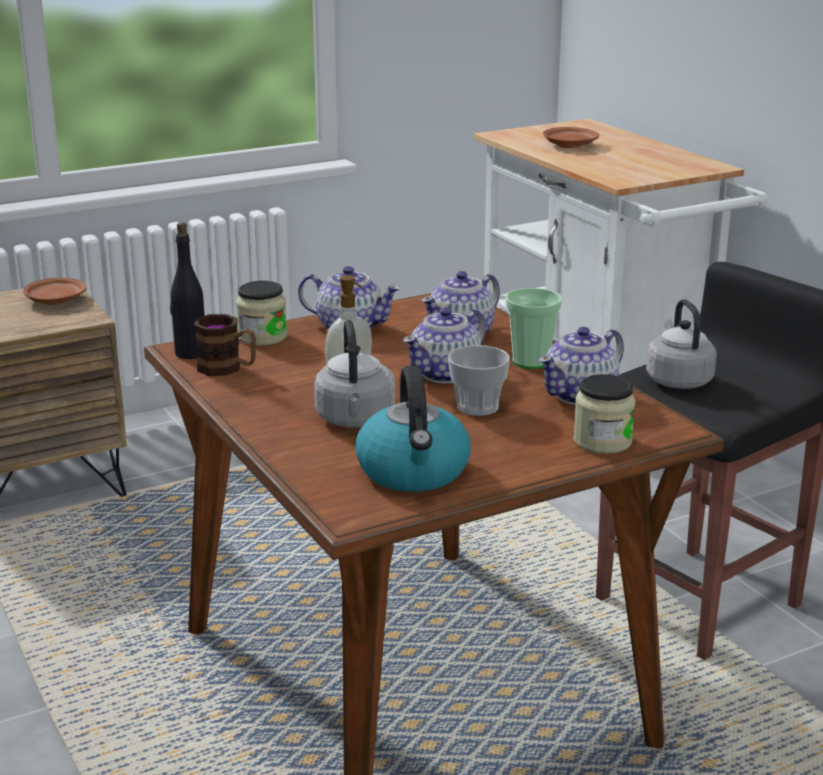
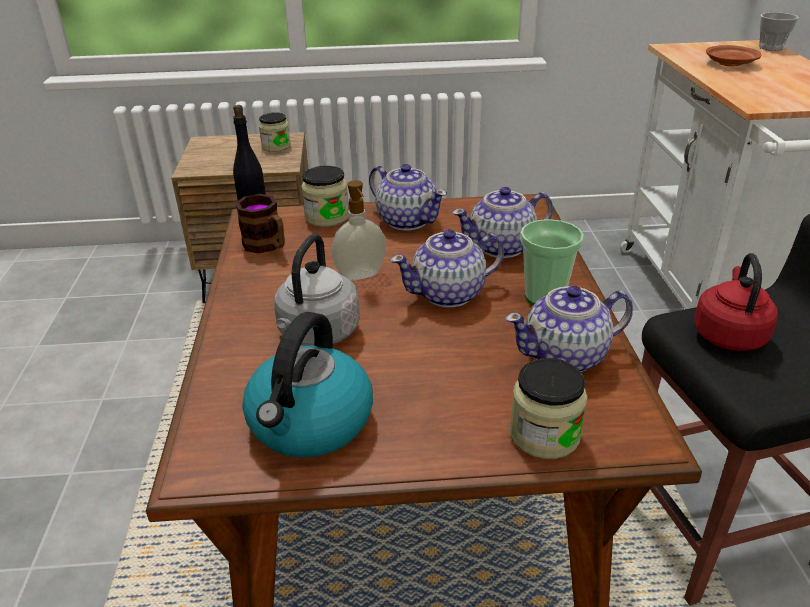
camera: 25 degrees right, 10 degrees up
brown plate [23,278,86,305] -> jar [259,112,291,152]
cup [448,345,510,416] -> cup moved to [759,12,798,51]
grey kettle [646,299,717,389] -> red kettle [694,253,778,351]

